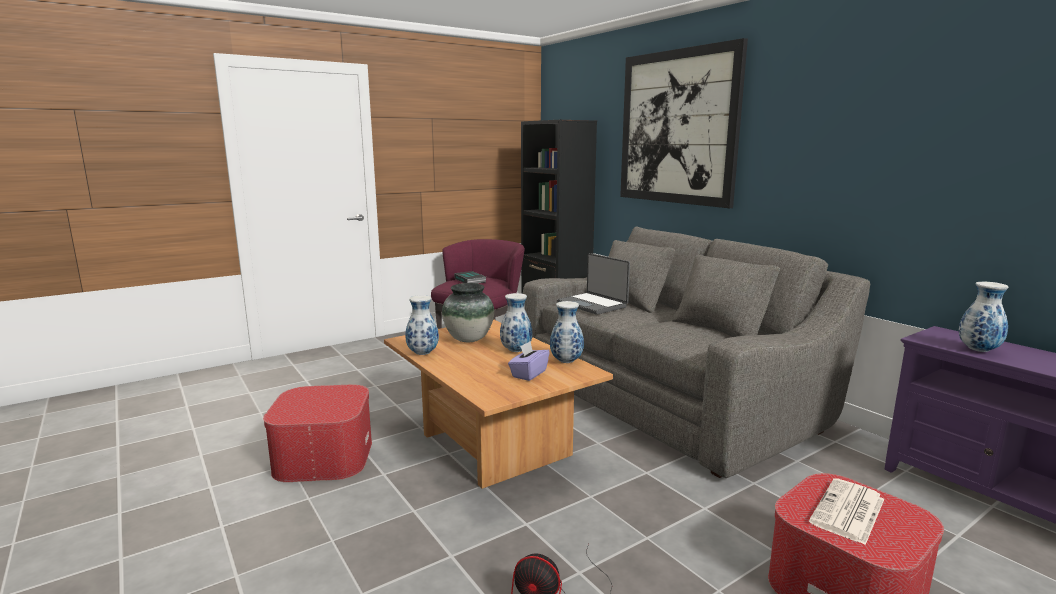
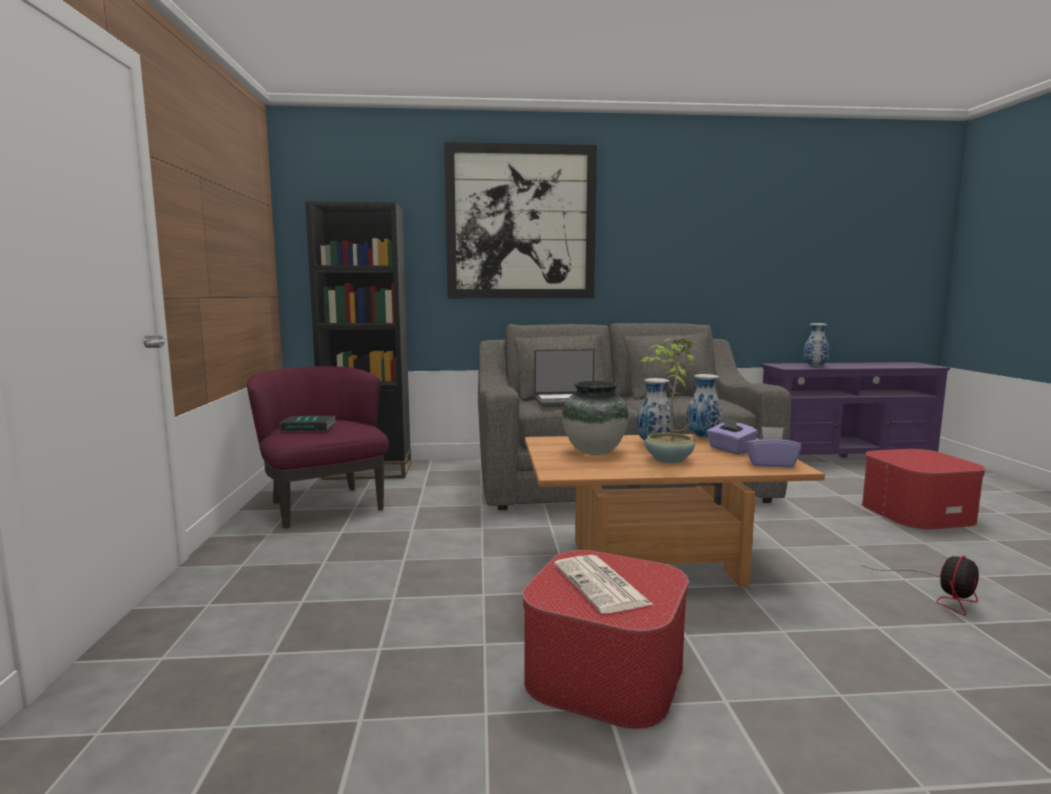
camera: 60 degrees left, 5 degrees down
vase [405,295,439,355] -> none
newspaper [809,478,884,545] -> newspaper moved to [554,555,653,614]
none -> potted plant [640,339,695,463]
none -> purple tissue box [745,427,802,468]

